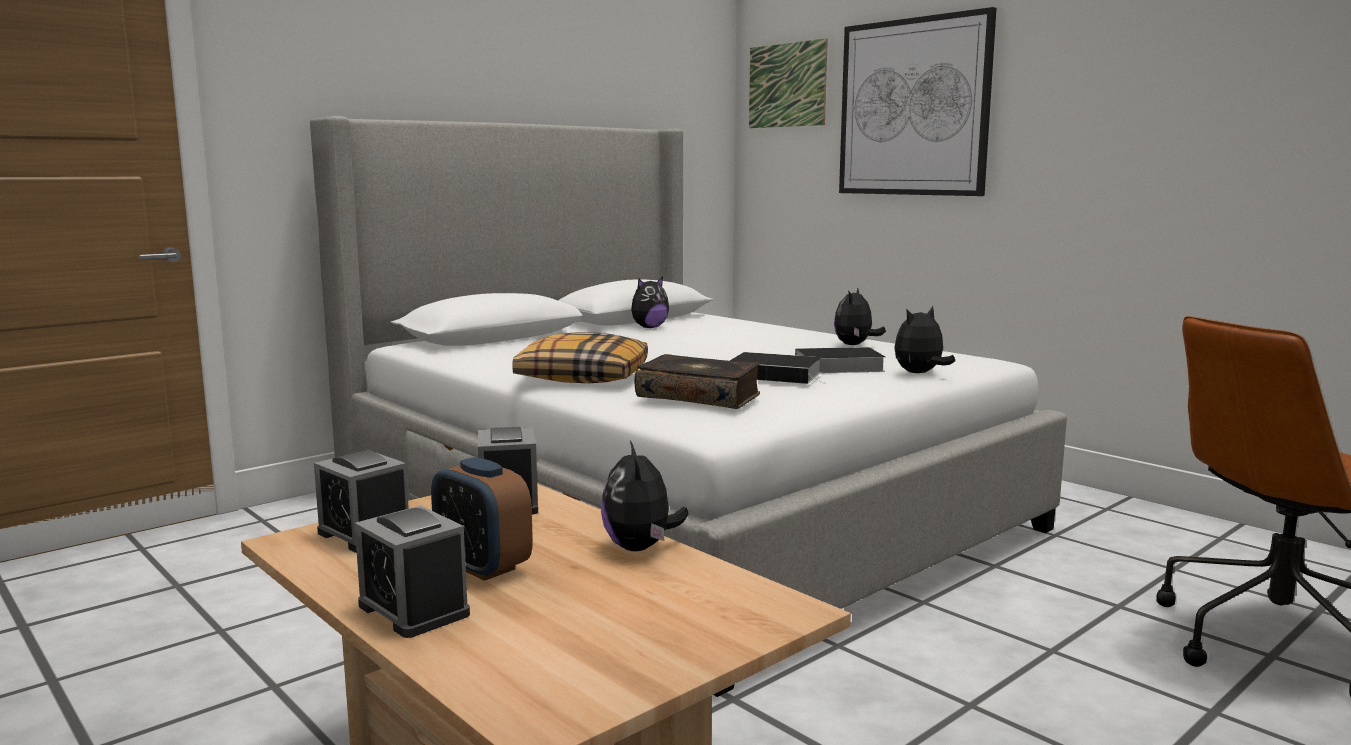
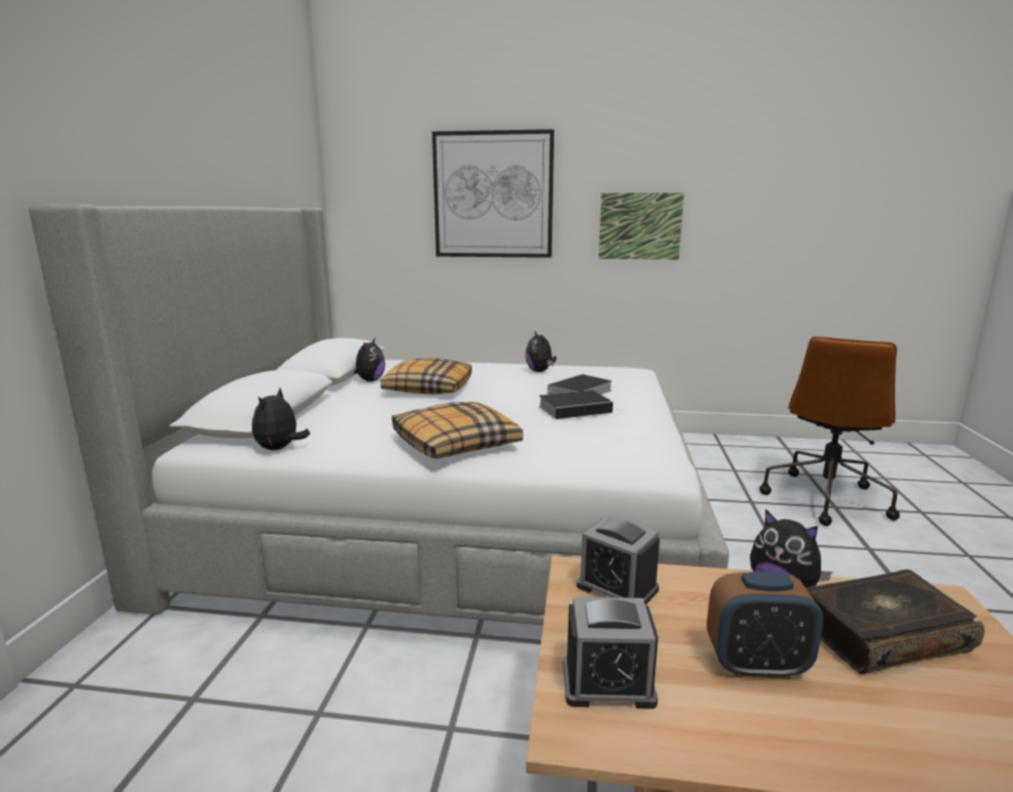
camera: 40 degrees left, 5 degrees up
alarm clock [355,506,470,638] -> none
book [635,354,760,409] -> book moved to [805,569,984,674]
picture [749,38,828,128] -> picture moved to [599,193,684,260]
plush toy [894,306,955,373] -> plush toy moved to [252,388,310,450]
none -> pillow [381,358,472,394]

